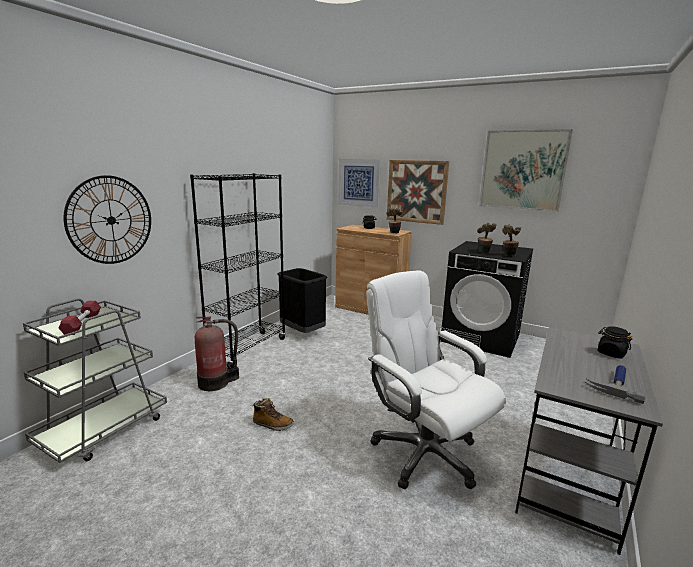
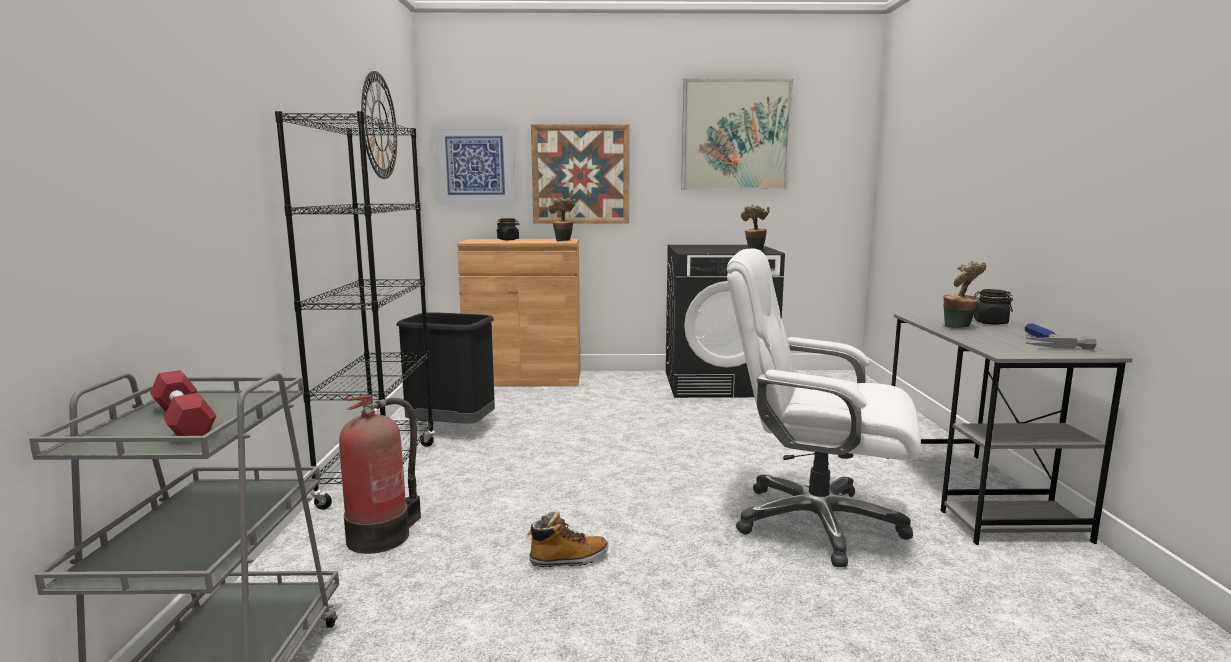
camera: 30 degrees left, 5 degrees down
wall clock [64,175,151,264] -> wall clock moved to [361,71,397,179]
potted plant [477,222,497,253] -> potted plant moved to [943,261,986,328]

